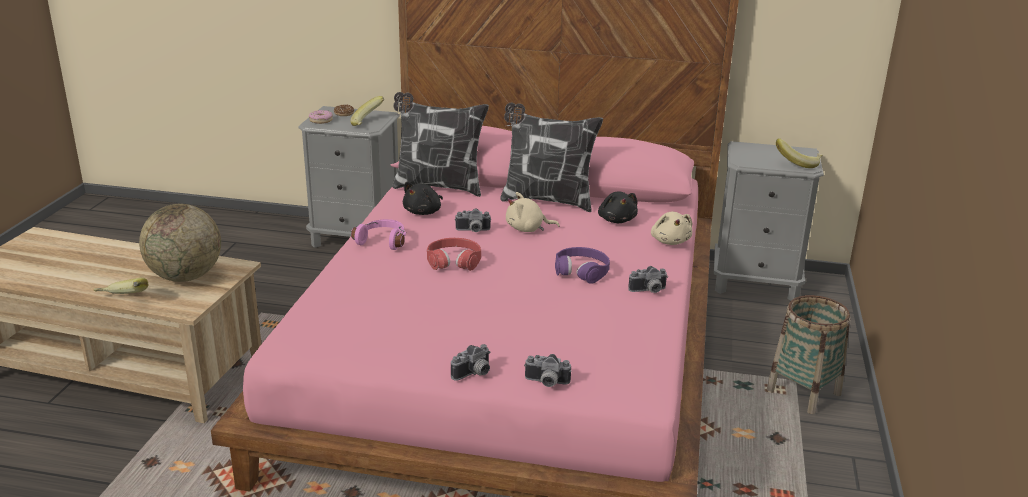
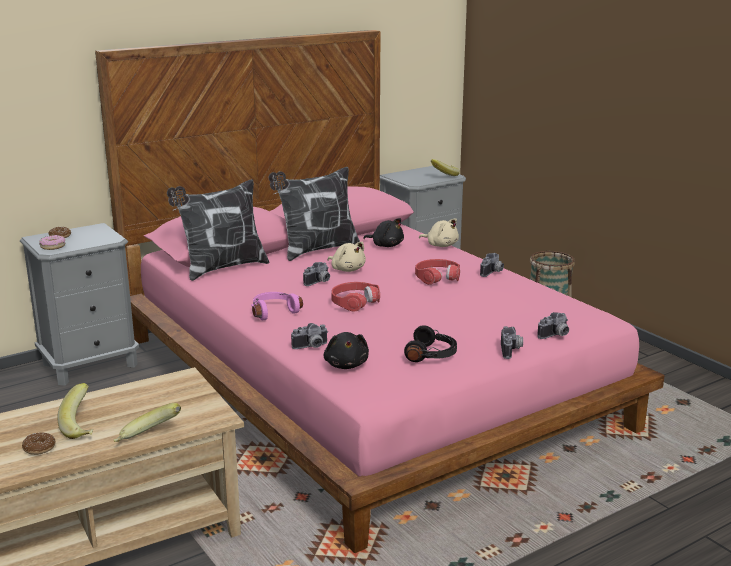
camera: 45 degrees left, 5 degrees down
globe [139,204,221,282] -> none
banana [350,96,384,126] -> banana moved to [58,383,93,439]
black plush toy [403,182,443,215] -> black plush toy moved to [324,332,369,369]
beige plush toy [506,192,560,232] -> beige plush toy turned 90 degrees counterclockwise [328,242,366,272]
purple headphones [555,247,610,283] -> red headphones [415,259,460,285]
none -> donut [22,432,56,455]
none -> camera [291,323,328,349]
none -> black headphones [404,325,457,362]

